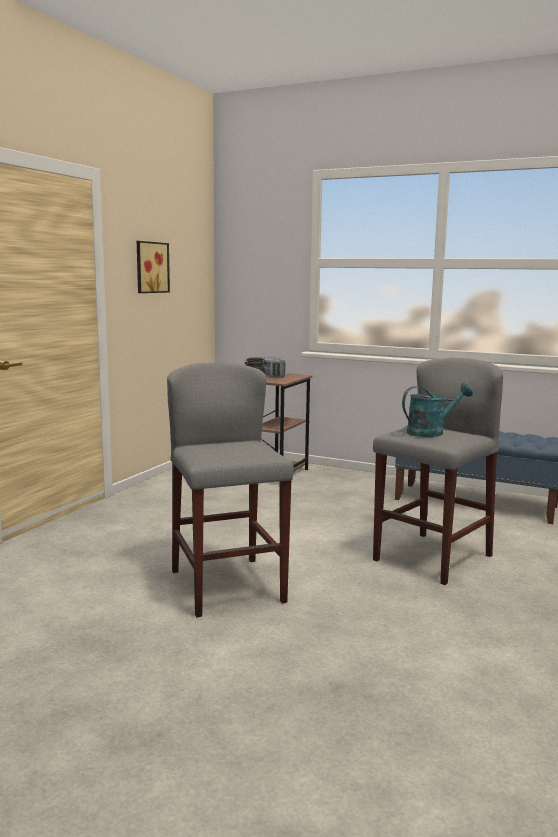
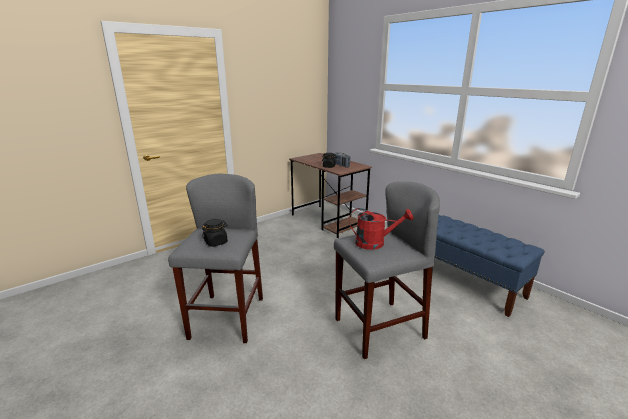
camera: 25 degrees right, 10 degrees up
picture [137,241,170,293] -> none
turquoise watering can [402,383,473,437] -> red watering can [349,208,413,250]
none -> black jar [202,219,228,247]

